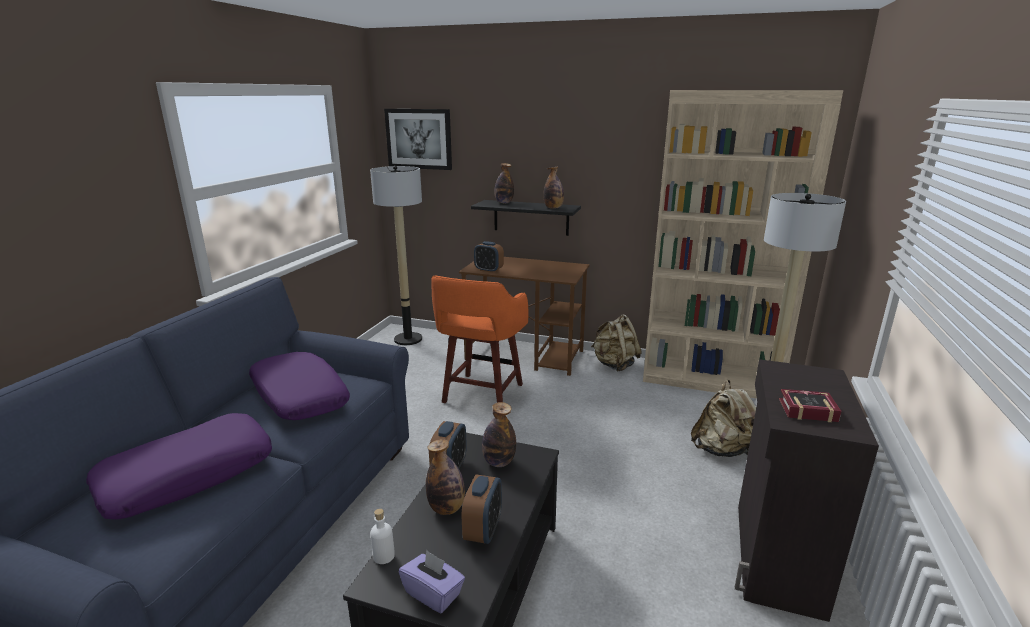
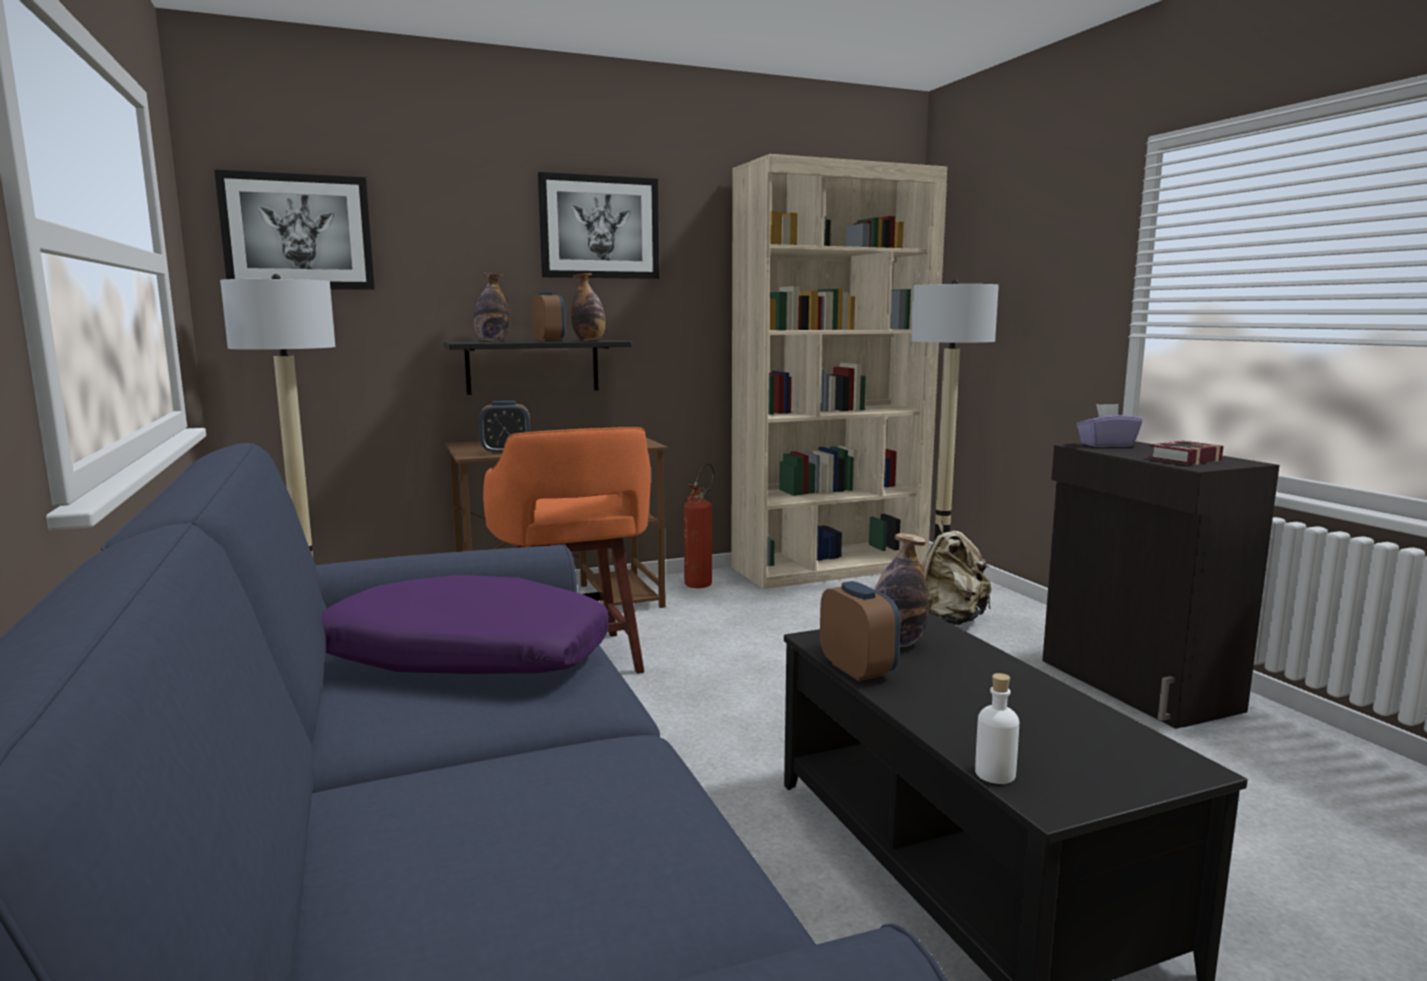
camera: 40 degrees left, 10 degrees down
purple pillow [86,413,272,520] -> none
purple tissue box [399,550,465,613] -> purple tissue box moved to [1077,404,1142,447]
bottle [426,439,465,515] -> none
alarm clock [462,475,502,544] -> alarm clock moved to [531,292,565,341]
beige backpack [591,314,642,372] -> fire extinguisher [684,463,715,588]
none -> picture [538,172,659,279]

